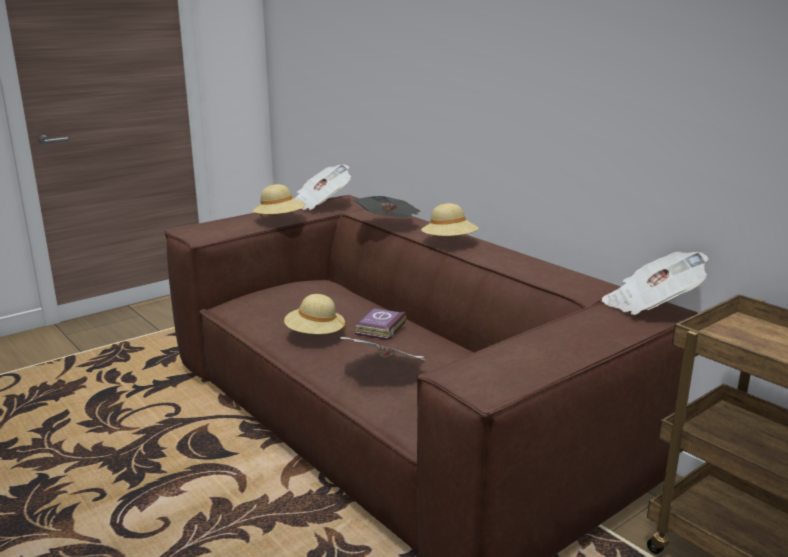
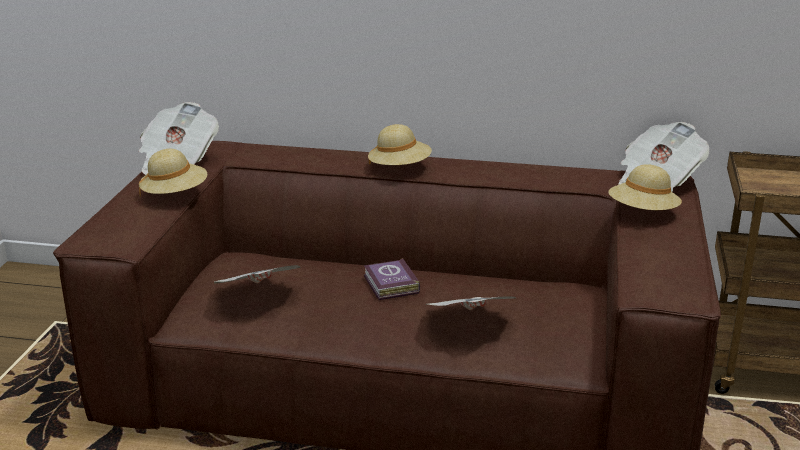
camera: 40 degrees left, 5 degrees up
beige hat [284,294,346,337] -> beige hat moved to [608,164,682,210]
newspaper [352,196,420,218] -> newspaper moved to [214,265,301,284]

